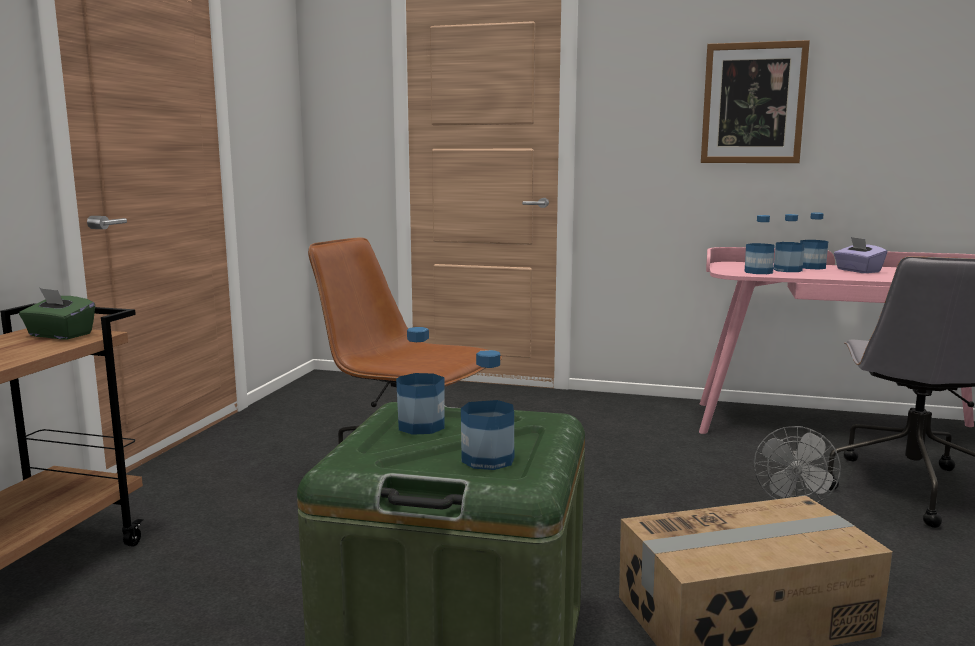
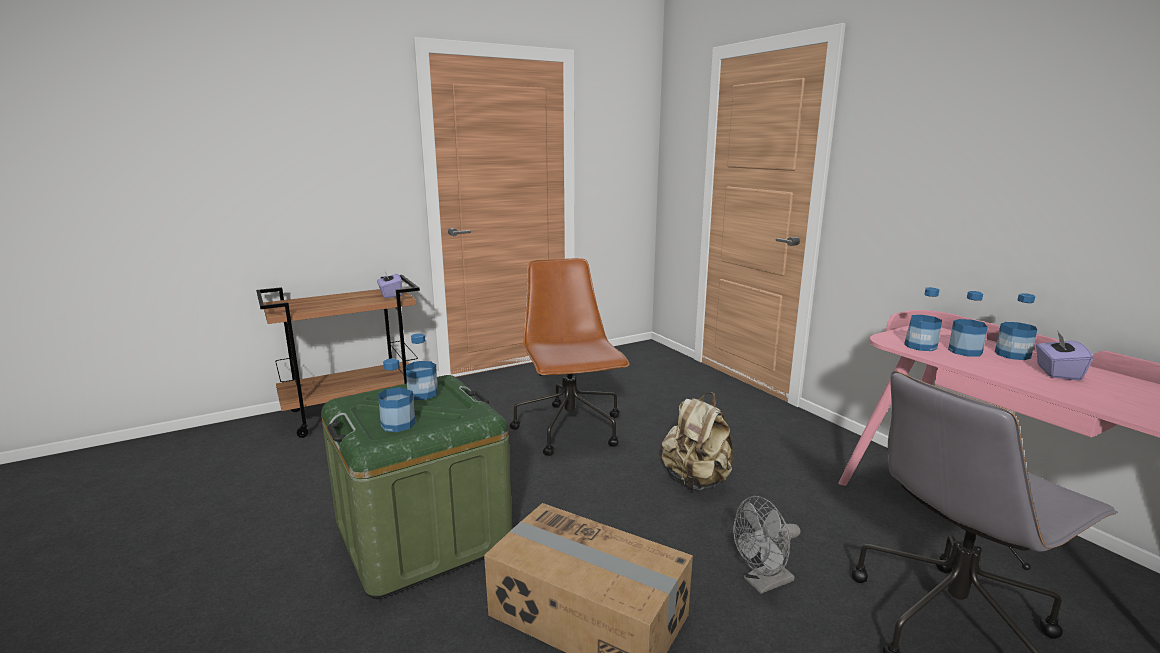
camera: 45 degrees right, 5 degrees up
green tissue box [19,288,95,340] -> purple tissue box [377,272,402,298]
picture [701,40,810,163] -> none
none -> beige backpack [661,393,733,491]

